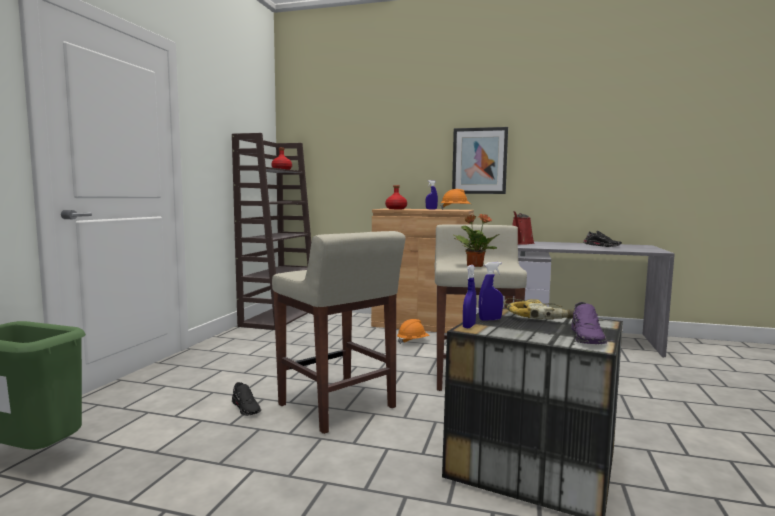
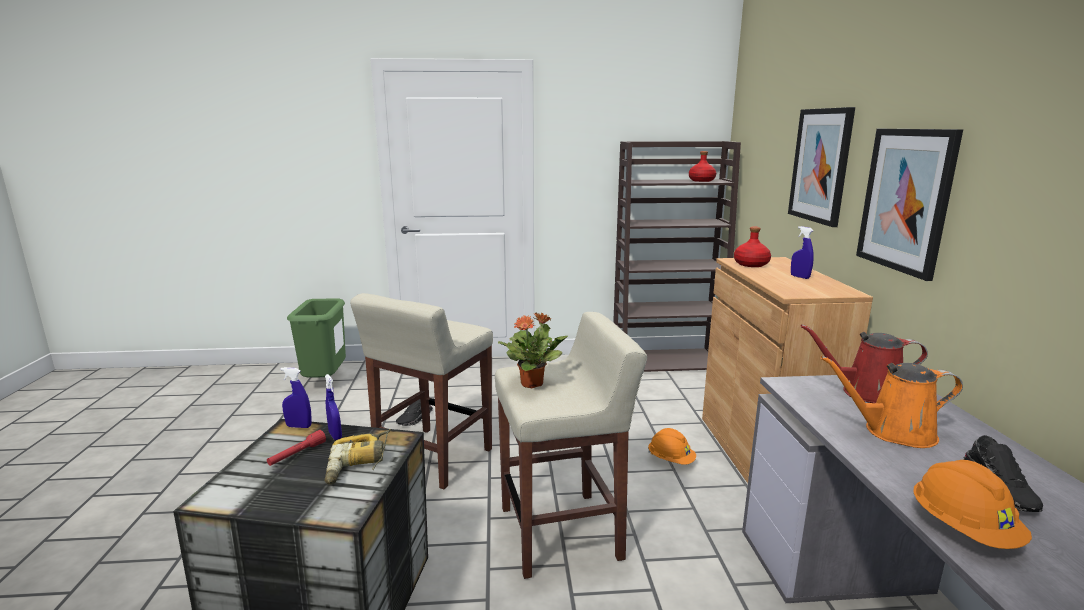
camera: 70 degrees right, 10 degrees up
orange hard hat [440,189,471,210] -> orange hard hat moved to [913,460,1032,549]
purple shoe [571,302,607,344] -> none
none -> red flashlight [267,430,326,466]
none -> picture [788,107,855,227]
none -> orange watering can [820,356,963,448]

